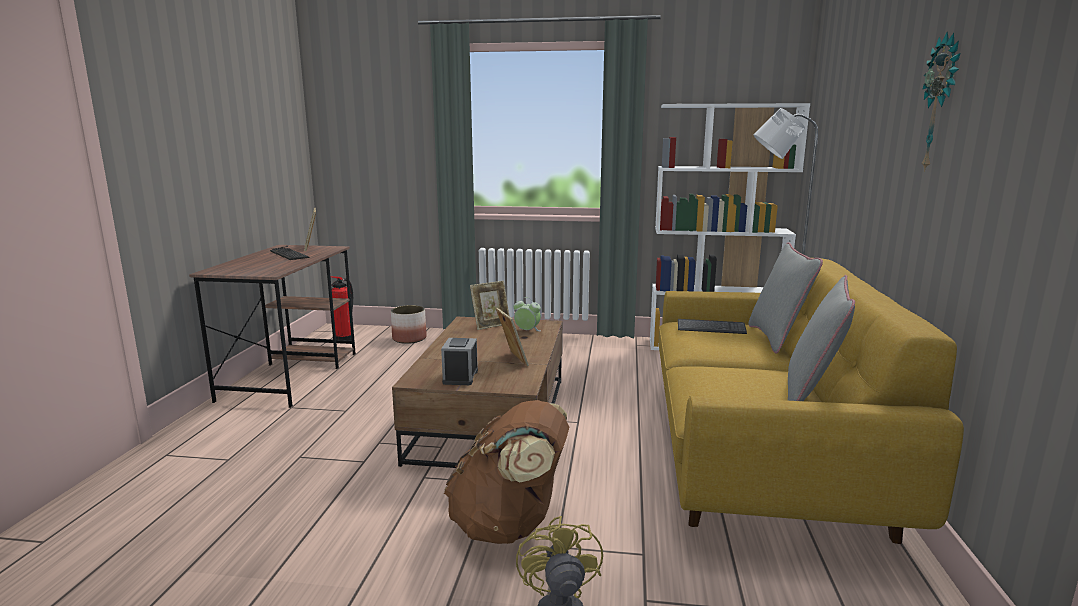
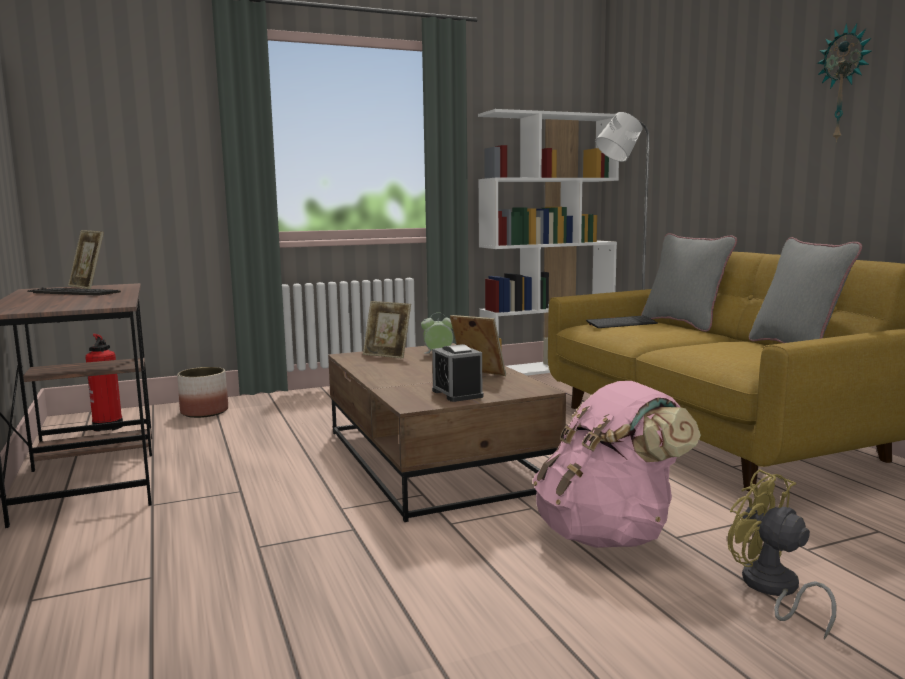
camera: 30 degrees left, 5 degrees down
brown backpack [444,400,569,544] -> pink backpack [533,381,701,548]
picture frame [470,281,509,330] -> picture frame turned 90 degrees clockwise [363,301,411,359]

